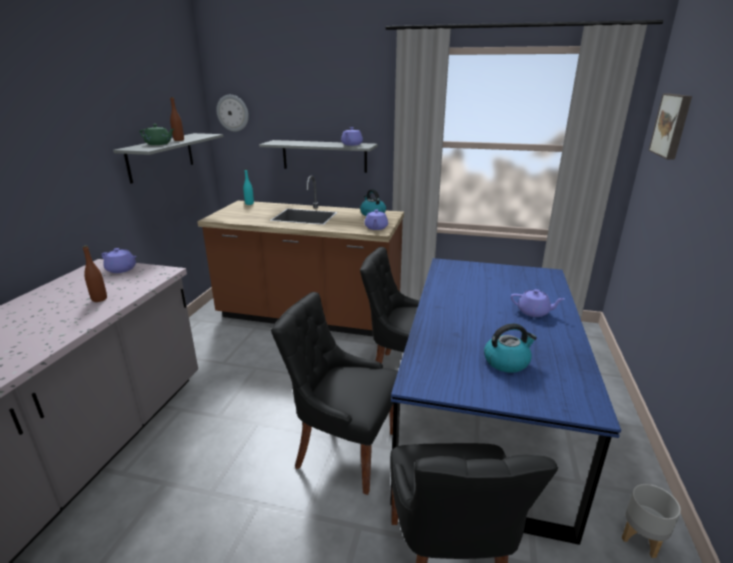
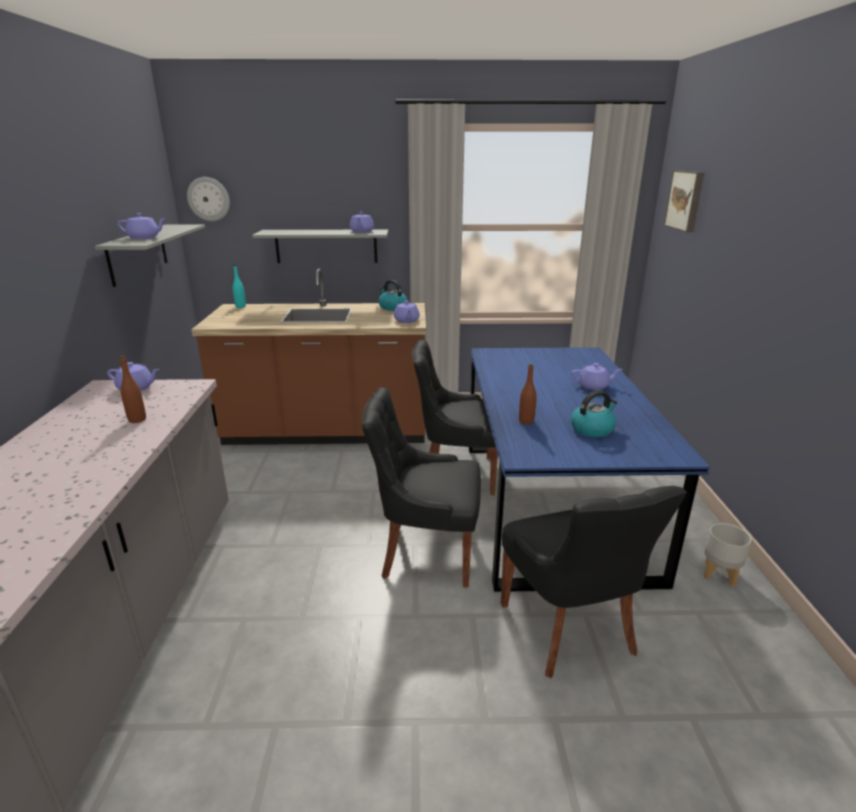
camera: 15 degrees left, 0 degrees up
green teapot [140,124,174,145] -> purple teapot [117,213,166,239]
brown bottle [170,97,184,141] -> brown bottle moved to [519,364,537,424]

